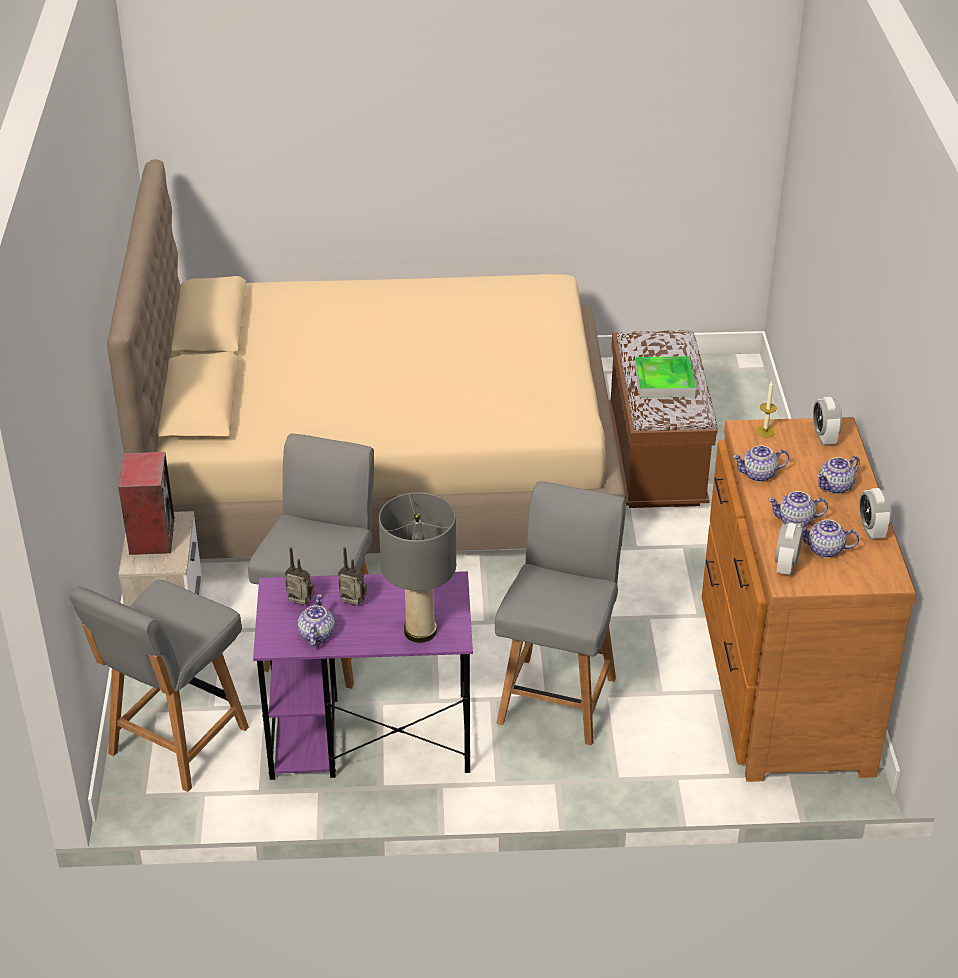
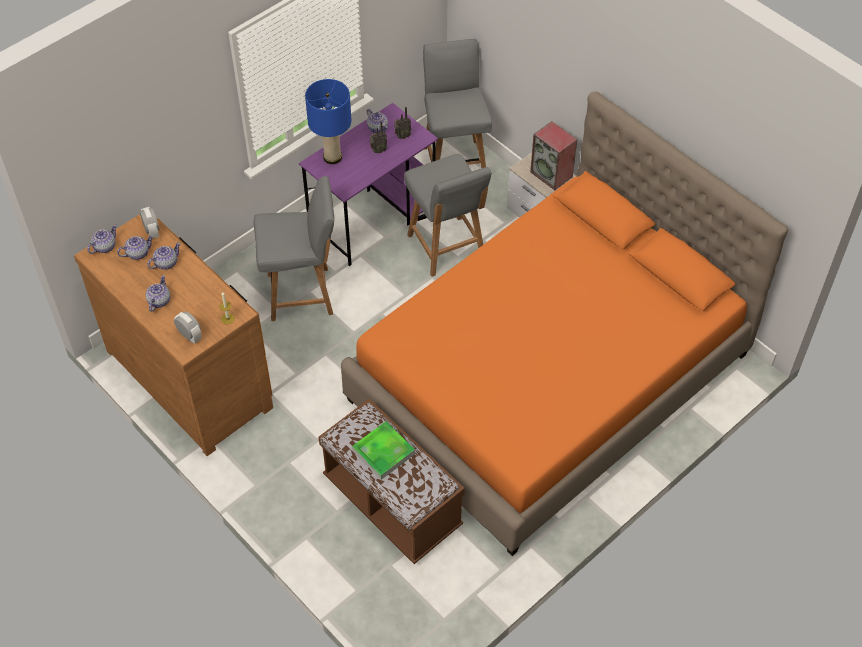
camera: 140 degrees right, 15 degrees up
beige bed [107,159,625,559] -> orange bed [341,92,788,556]
grey table lamp [379,492,456,643] -> blue table lamp [305,79,352,164]
grey chair [495,481,626,745] -> grey chair turned 75 degrees counterclockwise [254,176,334,321]
teapot [733,445,789,482] -> teapot moved to [87,224,117,254]
alarm clock [859,488,892,539] -> none

